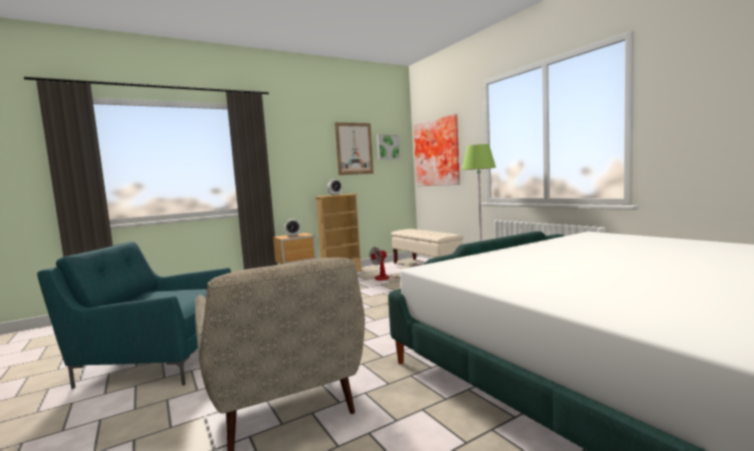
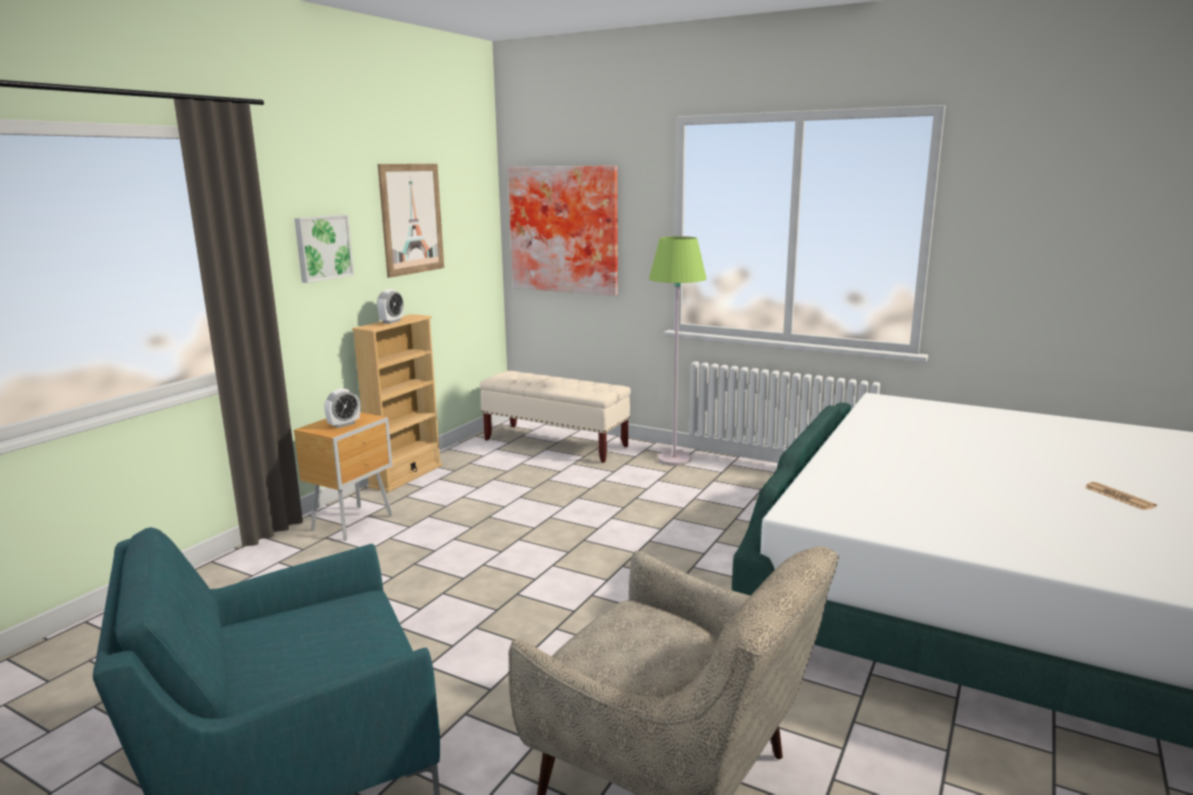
camera: 30 degrees left, 10 degrees up
fan [369,247,417,280] -> none
picture [377,134,400,160] -> picture moved to [294,215,354,283]
none -> newspaper [1084,482,1157,510]

